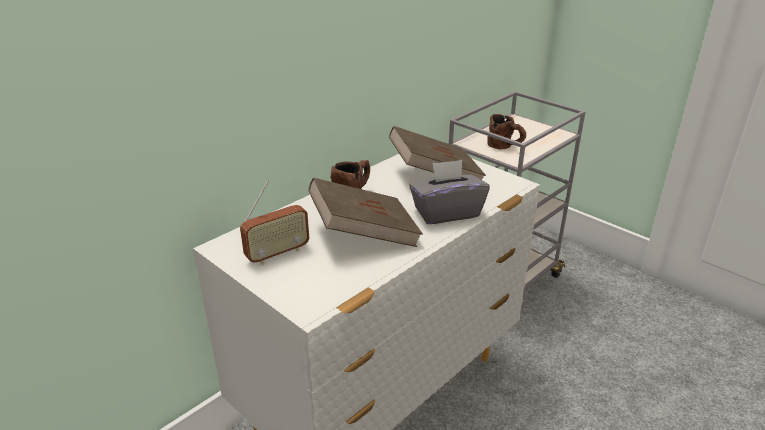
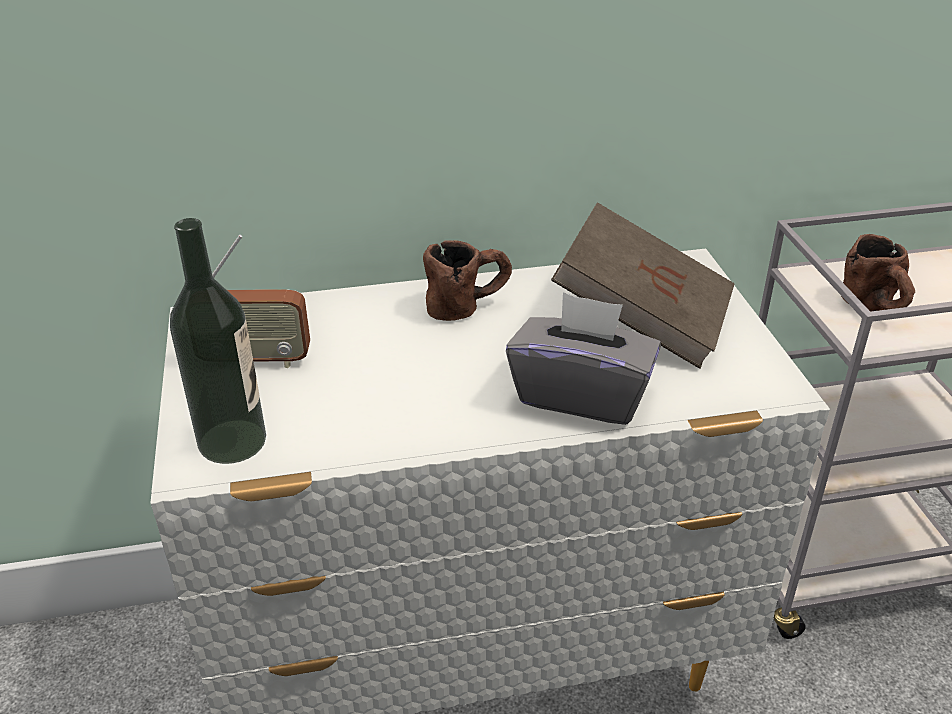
camera: 35 degrees right, 5 degrees up
brown book [308,178,423,247] -> none
none -> bottle [170,218,266,464]

